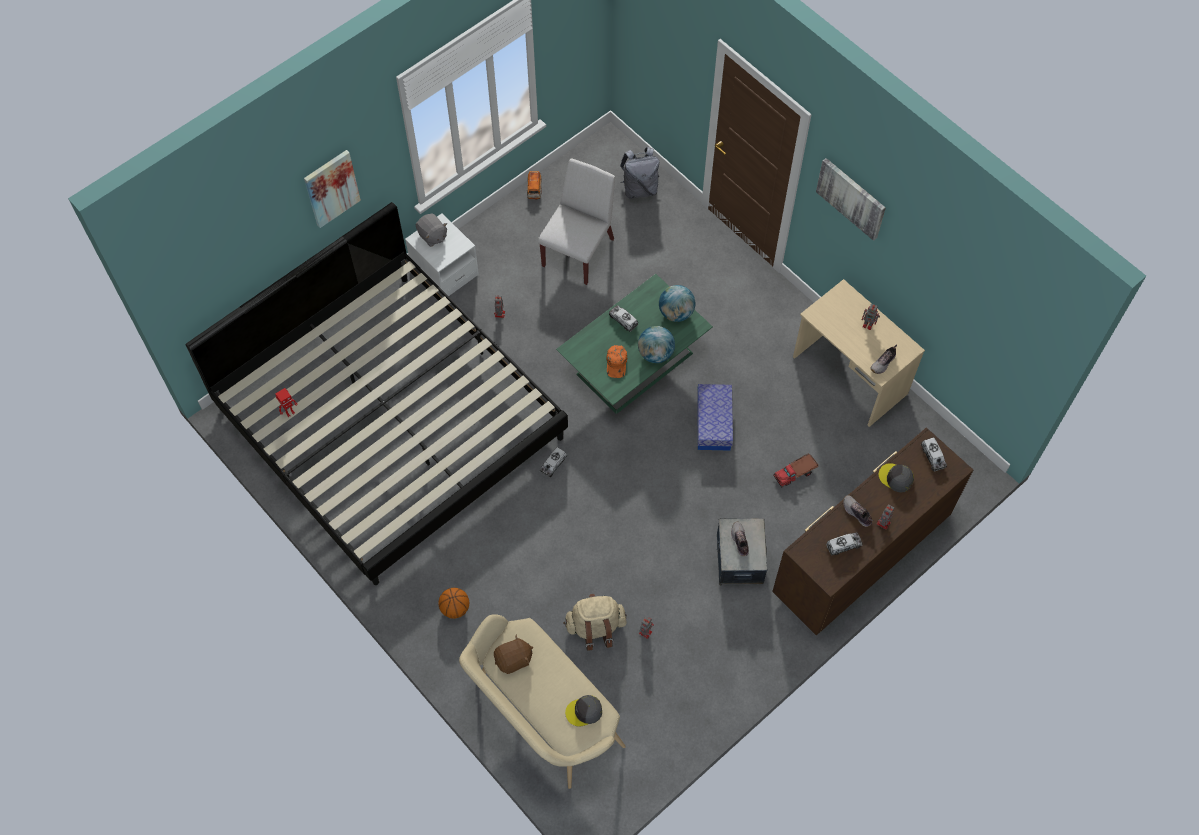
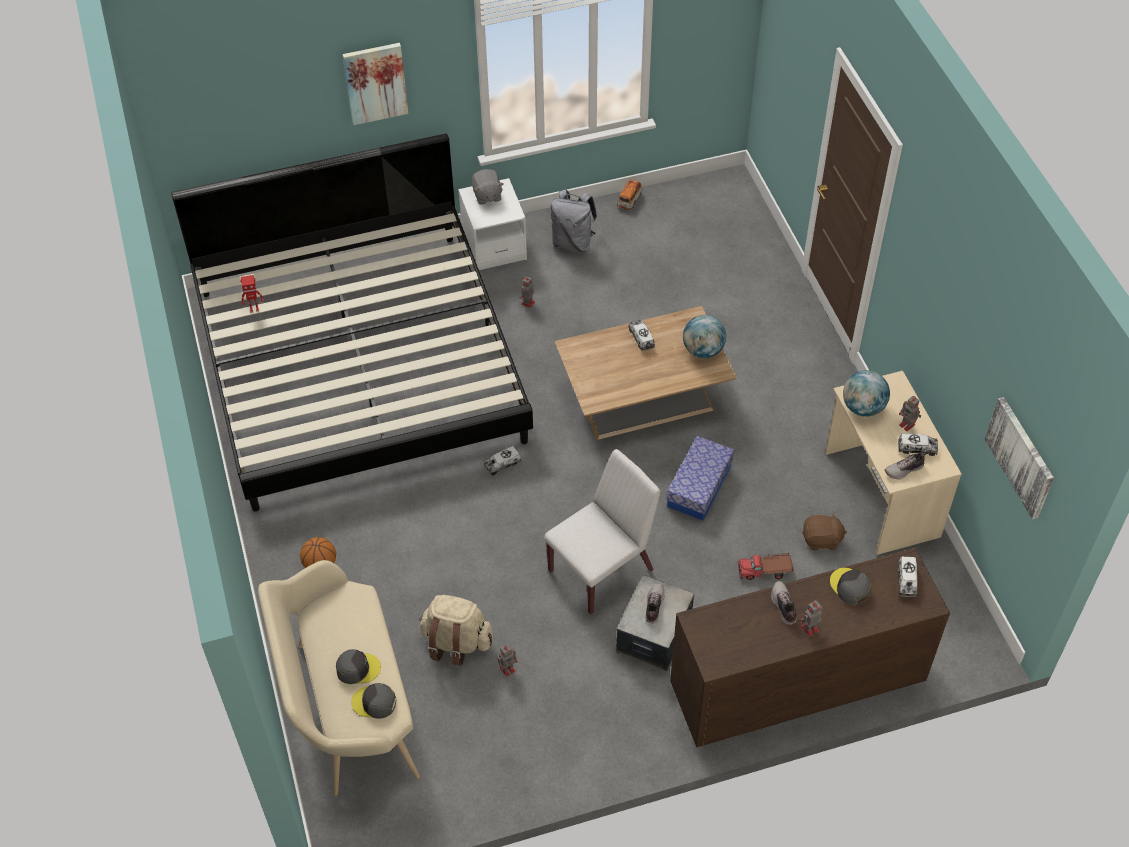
camera: 25 degrees right, 10 degrees down
brown plush toy [494,635,533,674] -> brown plush toy moved to [802,512,847,550]
white chair [538,158,615,285] -> white chair moved to [544,449,660,614]
green coffee table [556,274,713,414] -> brown coffee table [554,306,737,440]
orange cap [607,345,627,378] -> none
grey backpack [620,147,659,199] -> grey backpack moved to [550,190,597,252]
globe [638,326,675,363] -> globe moved to [843,370,890,417]
picture [816,158,886,241] -> picture moved to [985,397,1054,519]
toy truck [826,532,863,556] -> toy truck moved to [898,433,938,456]
none -> grey cap [336,649,381,684]

